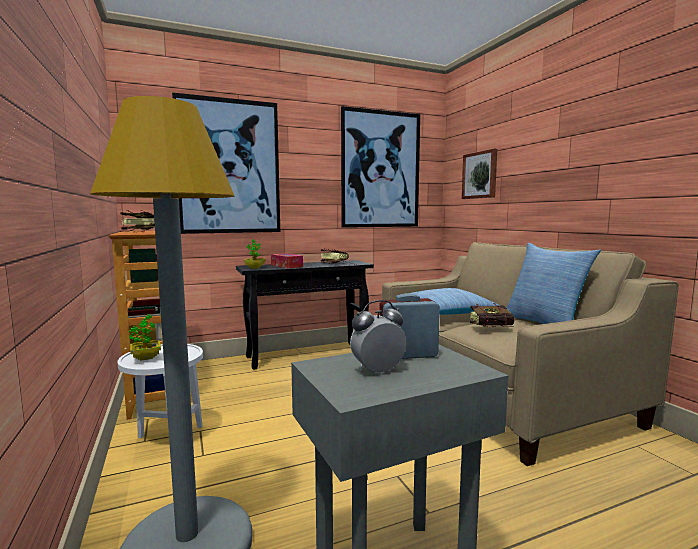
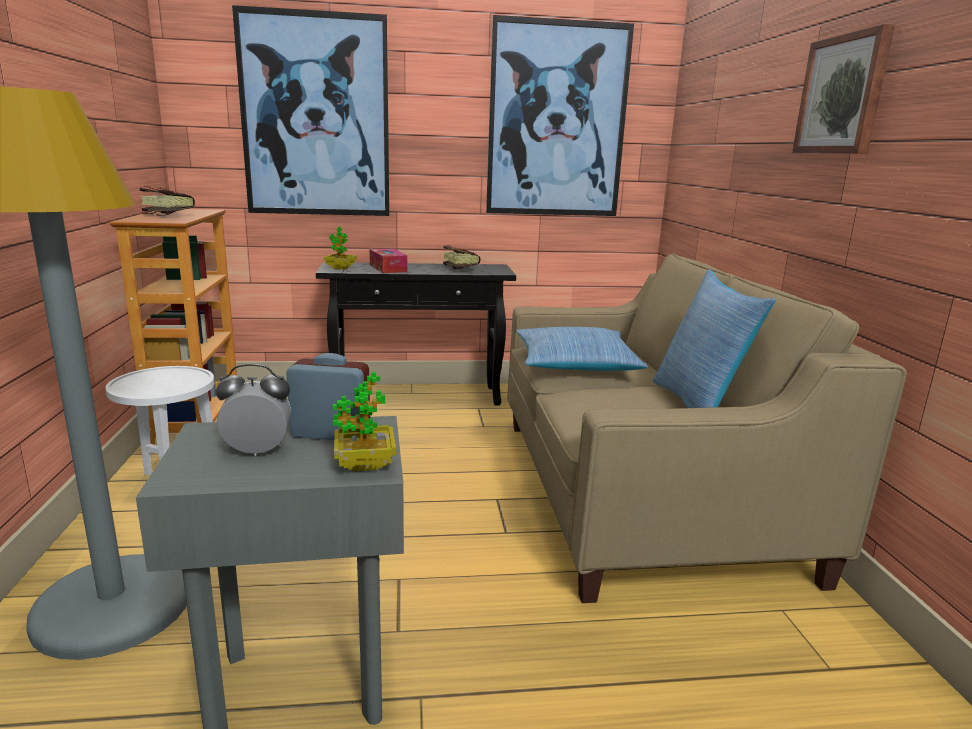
camera: 15 degrees right, 10 degrees up
potted plant [129,314,161,361] -> potted plant moved to [333,371,396,471]
picture [462,149,497,199] -> picture moved to [792,24,895,154]
book [470,303,514,327] -> none

